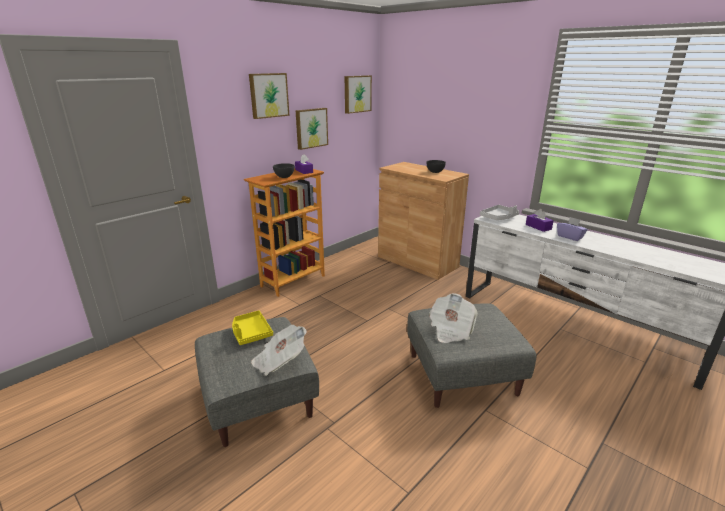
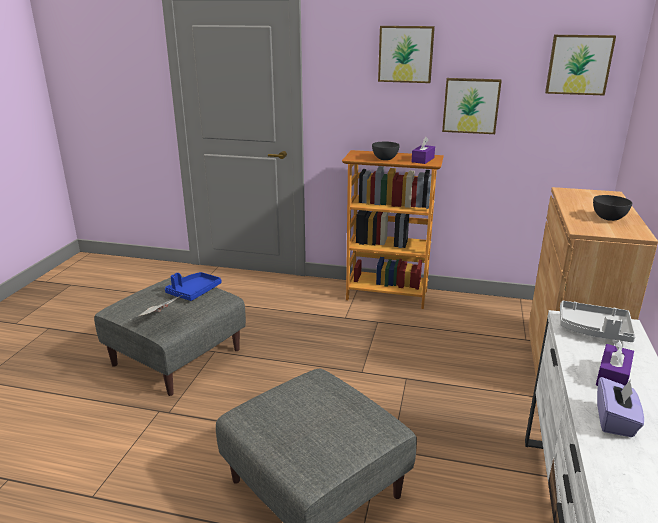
camera: 60 degrees right, 0 degrees up
yellow tray [232,310,273,345] -> blue tray [165,272,221,301]
newspaper [429,293,478,343] -> none

